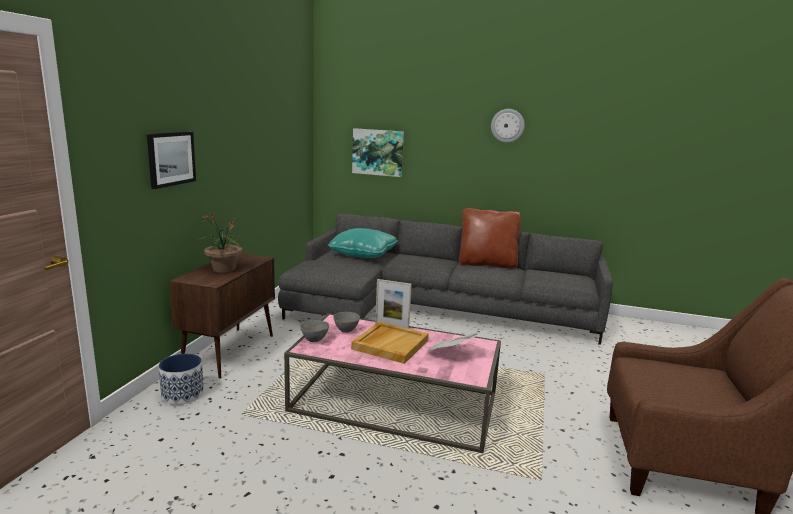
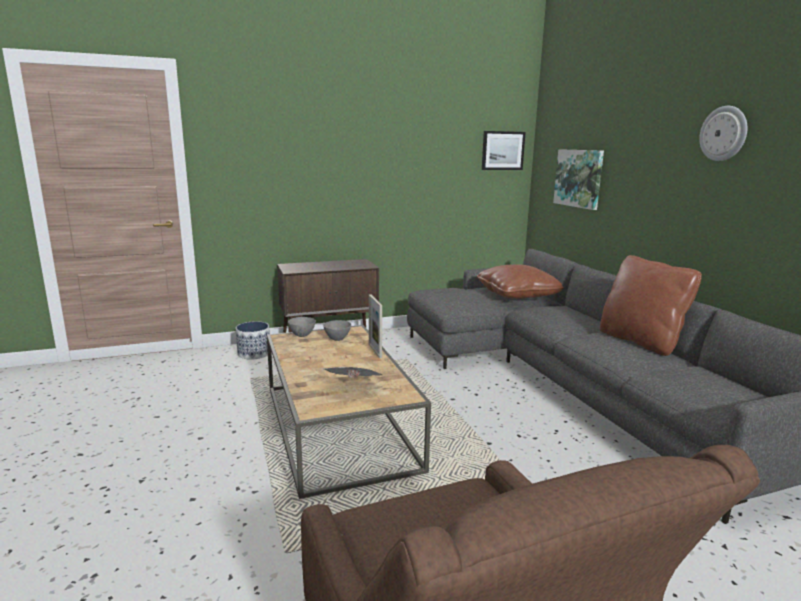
camera: 55 degrees right, 0 degrees up
picture [147,131,196,189] -> picture moved to [482,131,526,170]
potted plant [198,213,242,273] -> none
pink coffee table [284,313,501,453] -> brown coffee table [267,325,431,499]
turquoise pillow [328,228,398,258] -> brown pillow [477,264,564,299]
beige tray [351,322,429,364] -> none

